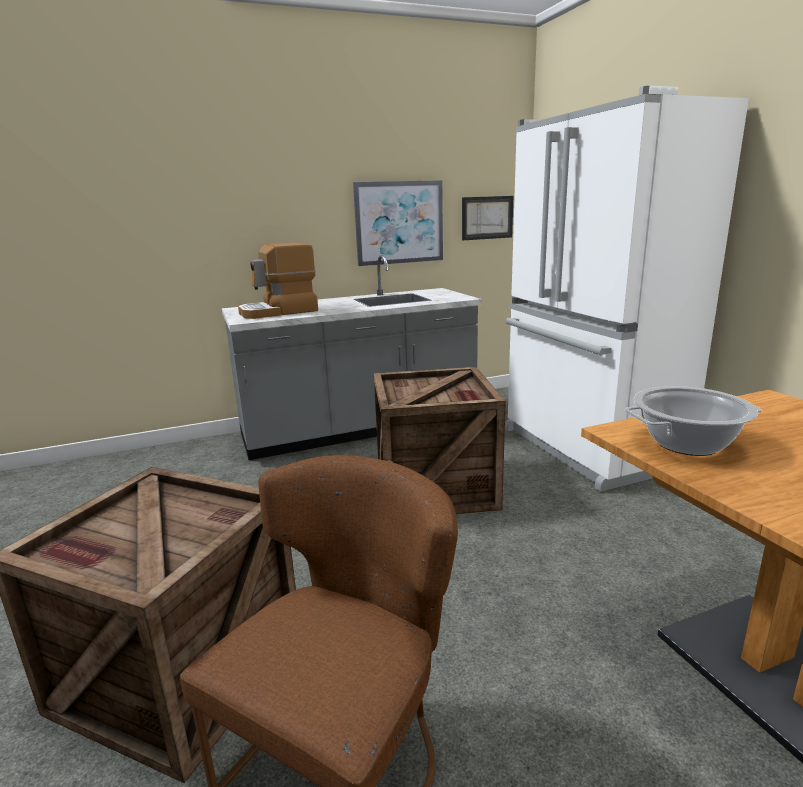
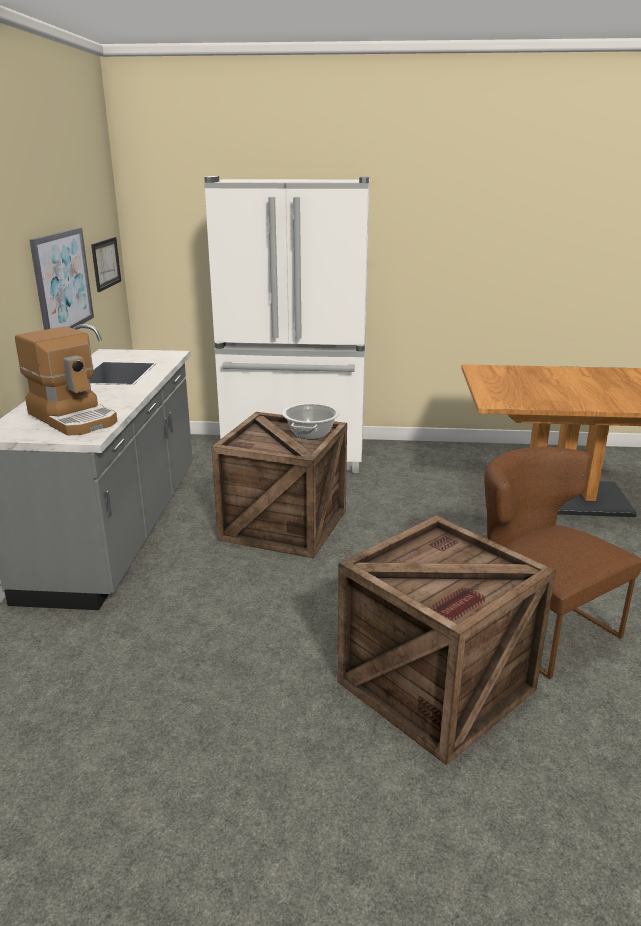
camera: 65 degrees left, 5 degrees up
coffee machine [238,242,318,319] -> coffee machine turned 45 degrees counterclockwise [15,326,117,436]
cooking pot [625,386,762,456] -> cooking pot moved to [282,403,340,440]

